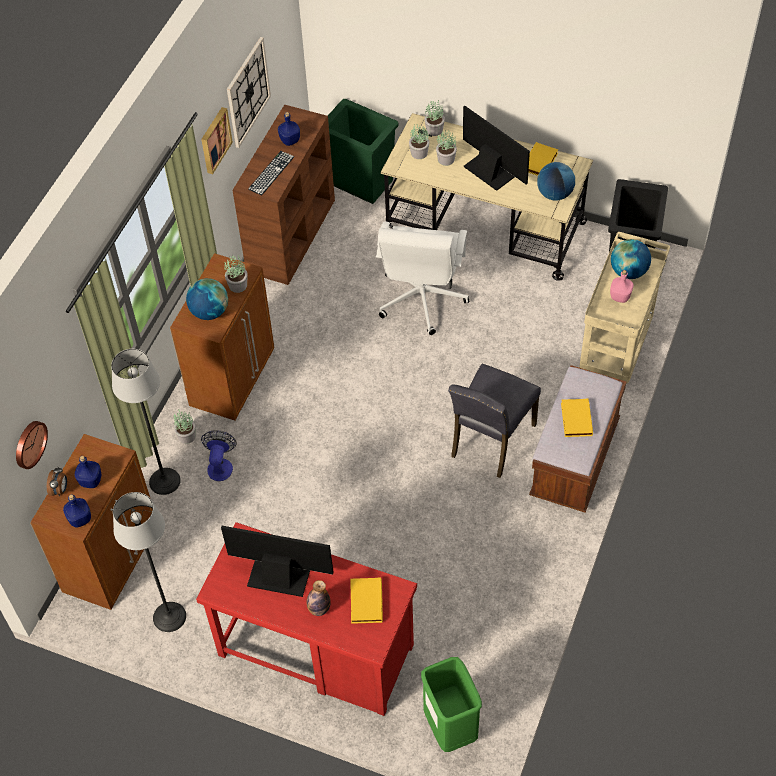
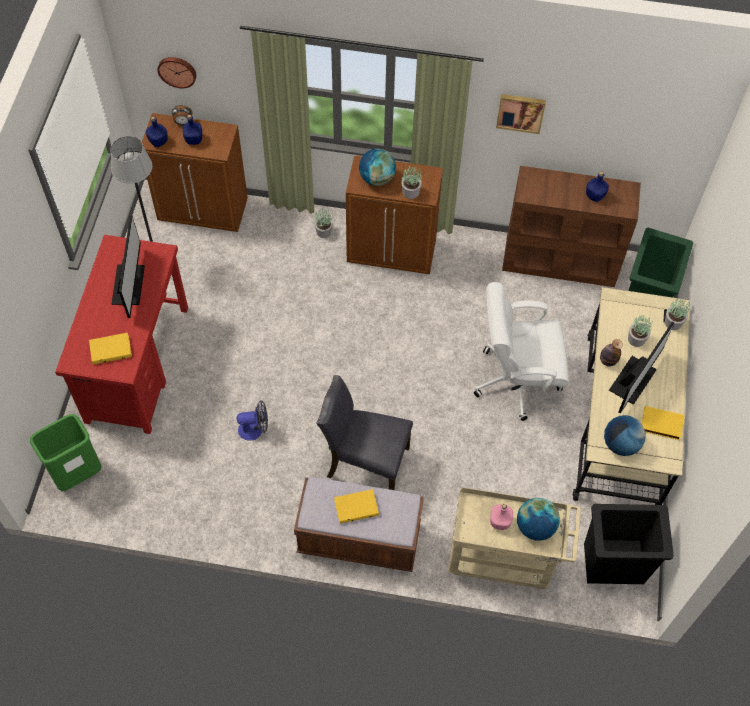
camera: 75 degrees right, 5 degrees up
floor lamp [111,349,181,495] -> none
fan [201,431,237,481] -> fan moved to [237,401,268,441]
wall clock [227,37,271,148] -> none
keyboard [248,151,294,195] -> none
bottle [306,580,331,616] -> bottle moved to [600,339,623,367]
potted plant [409,124,429,159] -> none

